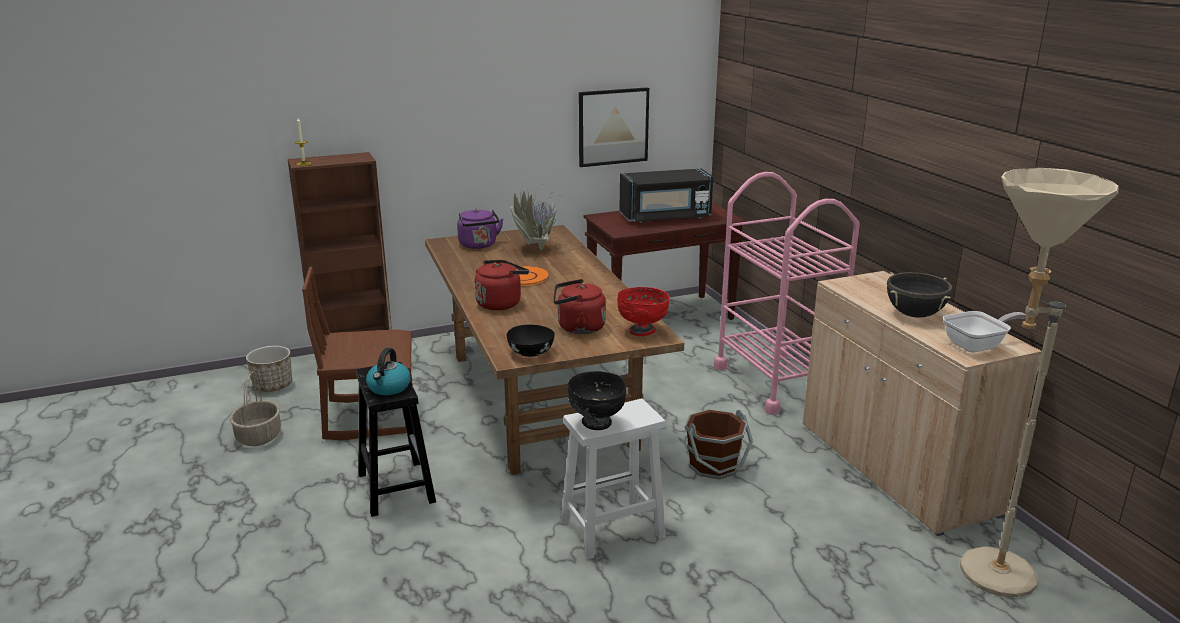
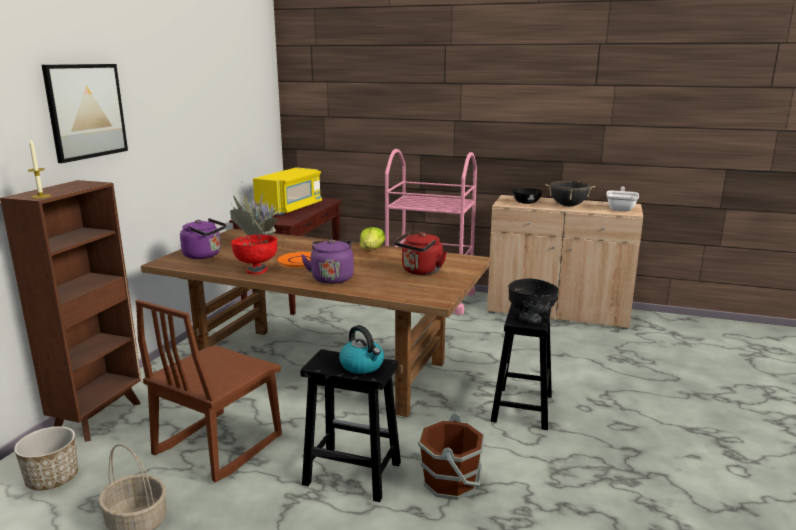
camera: 50 degrees left, 5 degrees down
red kettle [475,260,529,310] -> purple kettle [301,239,354,284]
black bowl [506,325,555,357] -> black bowl moved to [512,188,542,204]
white stool [561,399,666,560] -> black stool [491,303,552,430]
picture [579,87,649,167] -> picture moved to [42,64,128,163]
red bowl [617,287,670,336] -> red bowl moved to [231,235,277,274]
black microwave [620,168,713,223] -> yellow microwave [253,167,322,215]
brown bucket [685,409,753,479] -> brown bucket moved to [418,413,485,500]
beige floor lamp [960,168,1119,597] -> none
none -> lettuce [359,227,385,249]

